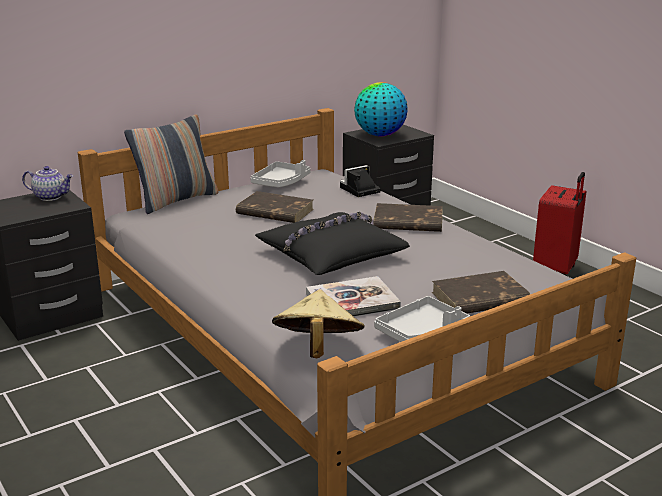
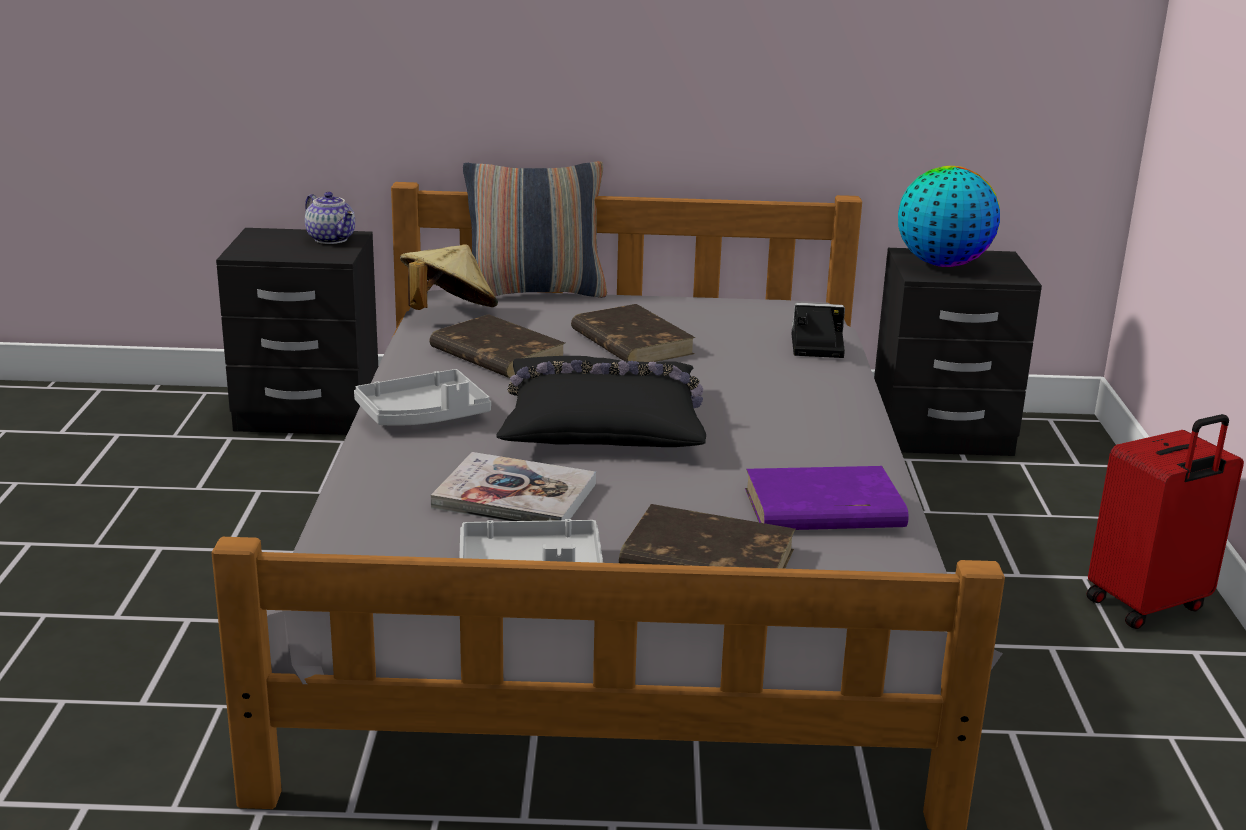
camera: 35 degrees right, 0 degrees up
grey tray [250,160,310,187] -> grey tray moved to [354,369,491,426]
beige hat [272,289,365,358] -> beige hat moved to [400,244,498,310]
brown book [373,203,443,232] -> brown book moved to [429,314,565,378]
none -> purple book [745,466,909,530]

